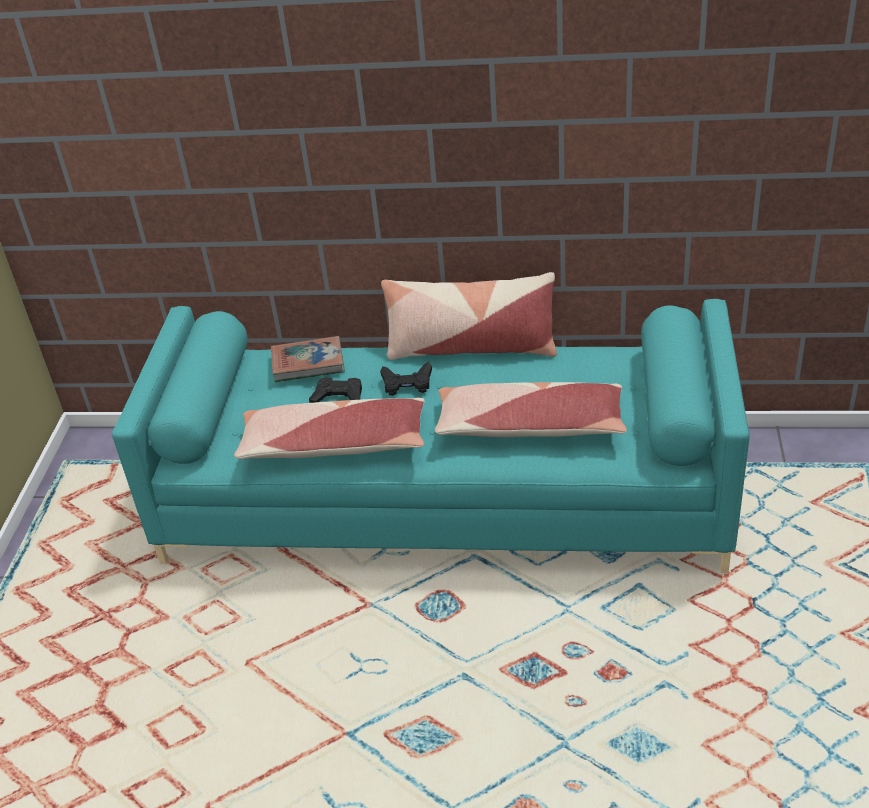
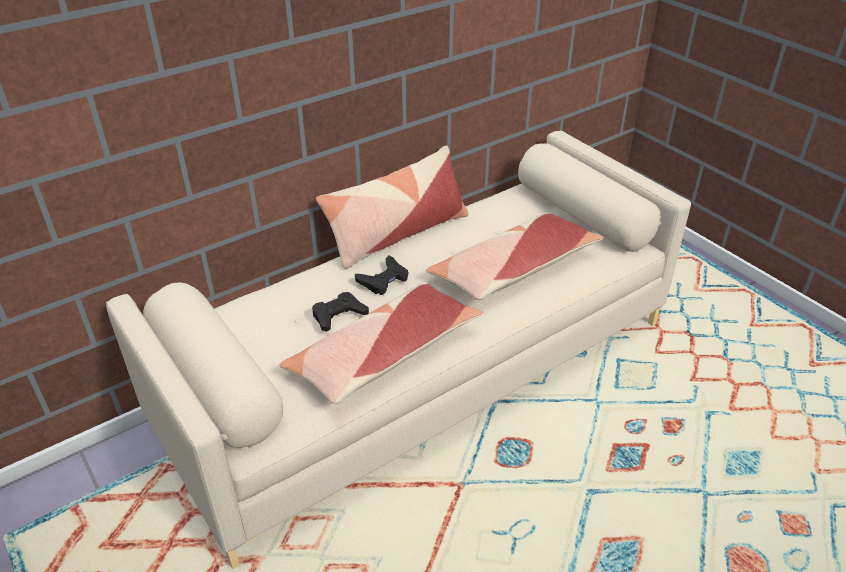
camera: 45 degrees left, 0 degrees up
turquoise sofa [112,299,750,573] -> beige sofa [106,130,691,569]
book [271,336,345,382] -> none

